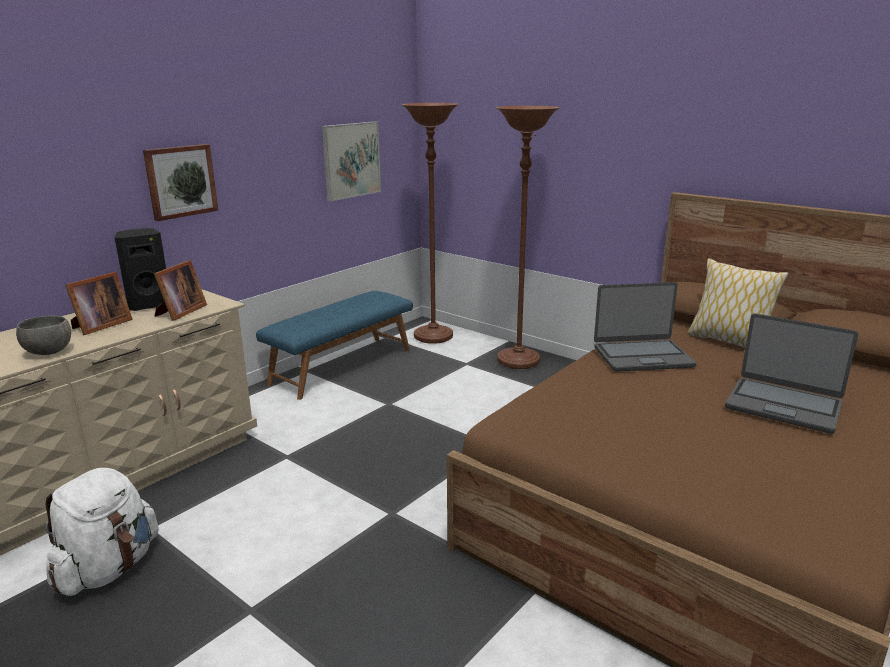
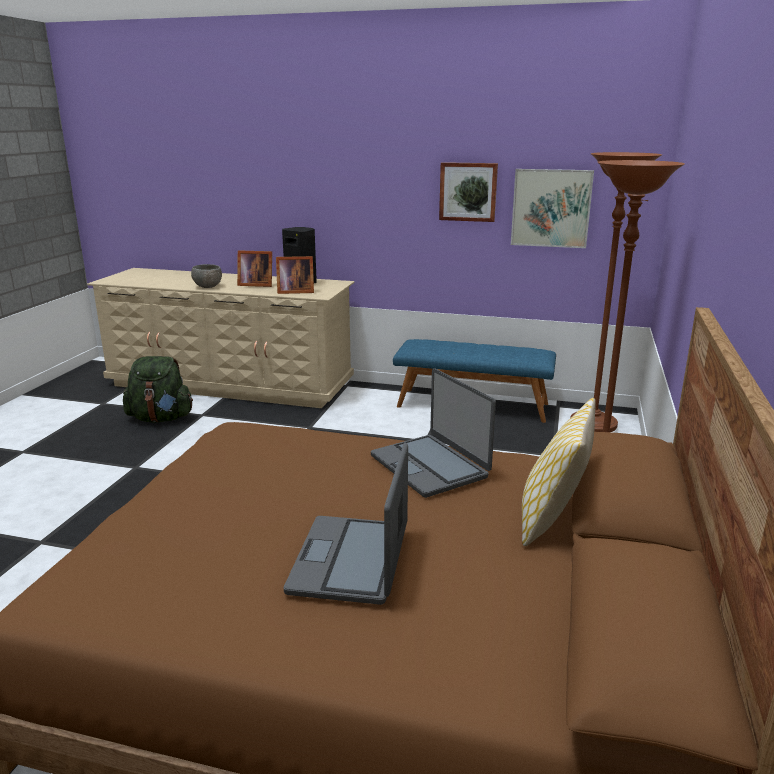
camera: 65 degrees right, 0 degrees up
white backpack [45,468,159,596] -> green backpack [123,356,193,423]
picture [143,144,218,221] -> picture moved to [439,162,498,222]

